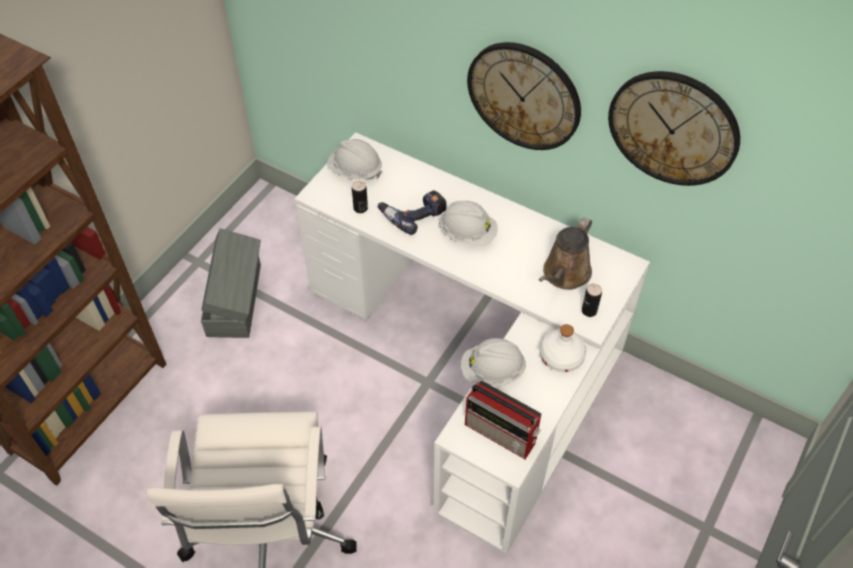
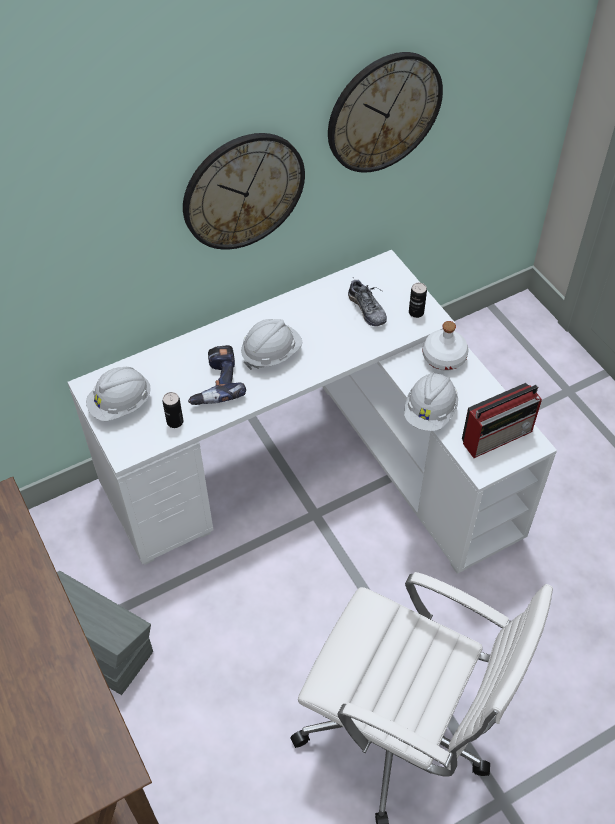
camera: 60 degrees left, 0 degrees up
brown watering can [539,217,592,290] -> shoe [348,279,387,326]

